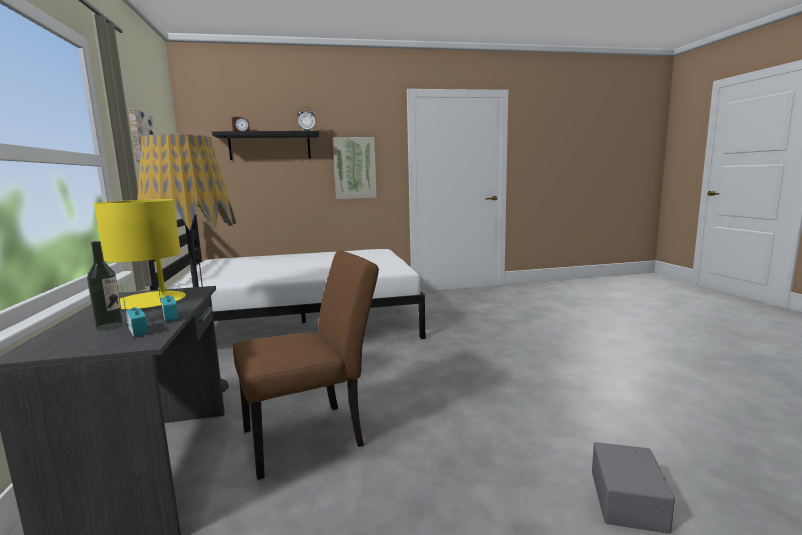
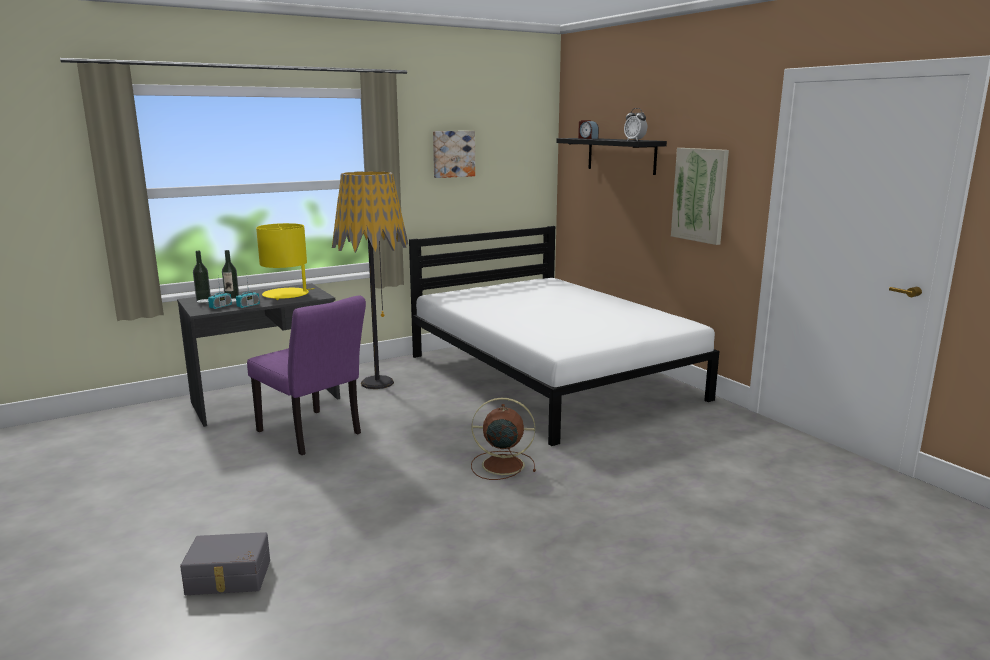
camera: 70 degrees right, 5 degrees up
brown chair [233,251,379,480] -> purple chair [247,295,366,455]
none -> bottle [193,251,211,303]
none -> brown fan [471,398,536,480]

